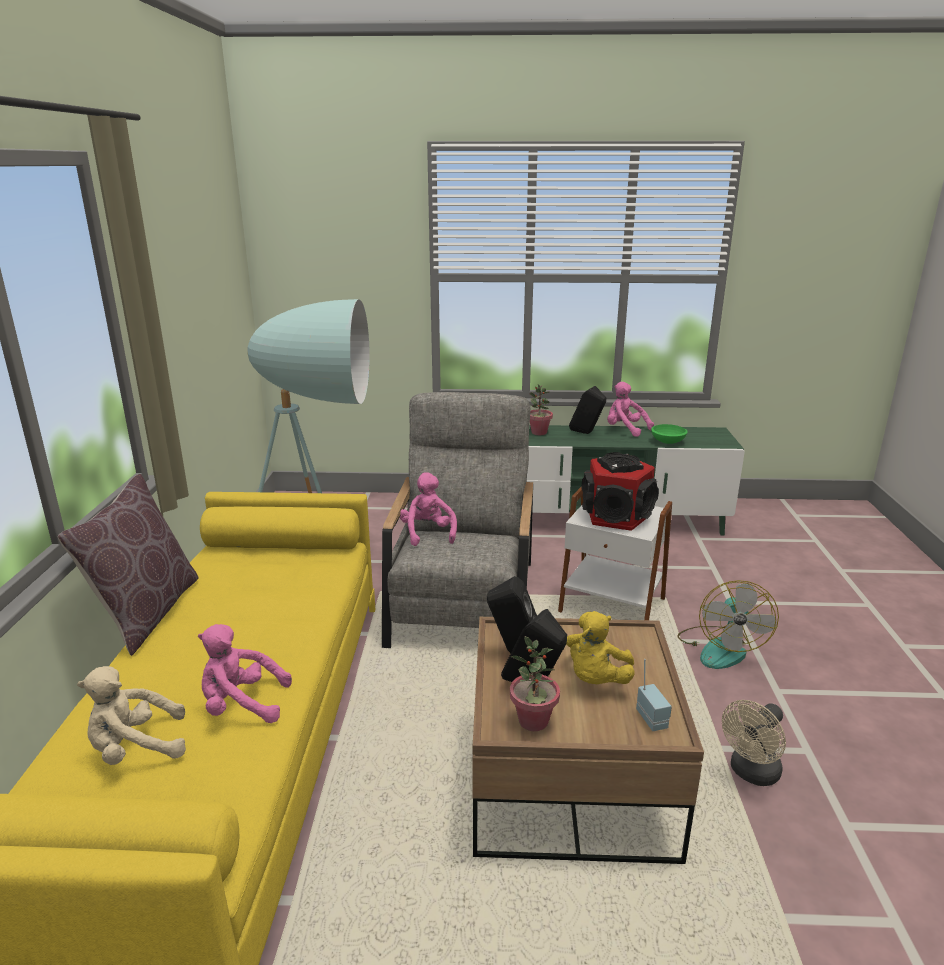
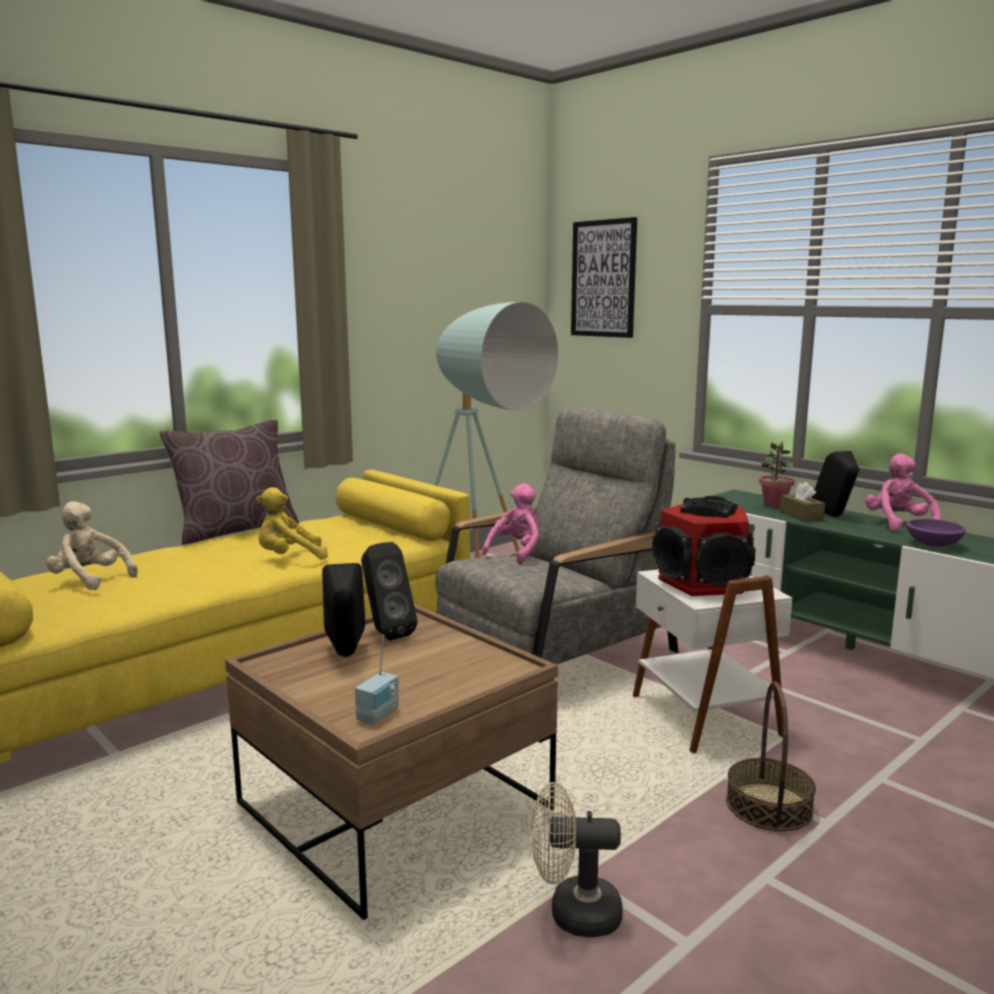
camera: 45 degrees right, 10 degrees down
pink plush toy [198,624,292,723] -> none
potted plant [510,636,560,731] -> none
yellow plush toy [566,611,635,684] -> yellow plush toy moved to [256,487,328,560]
green bowl [651,424,688,444] -> purple bowl [906,519,966,547]
fan [677,580,779,669] -> basket [726,682,816,831]
none -> picture [571,217,637,338]
none -> brown tissue box [780,482,825,522]

